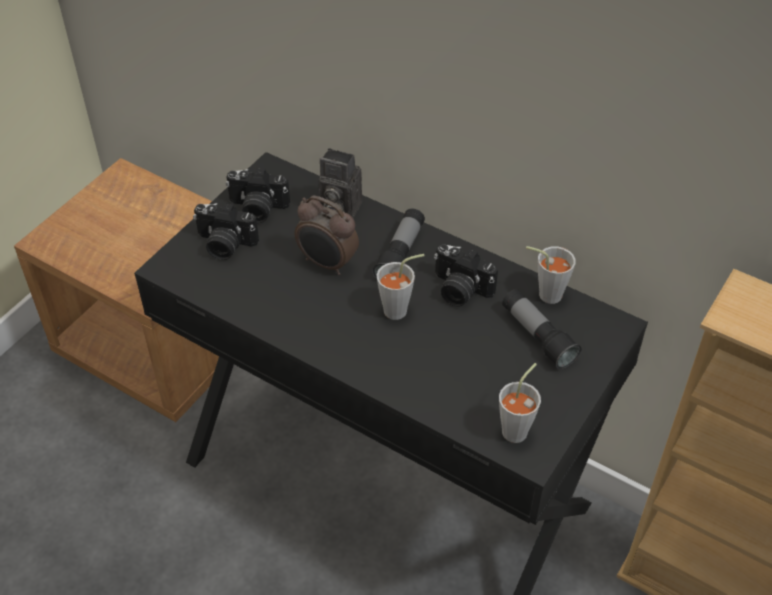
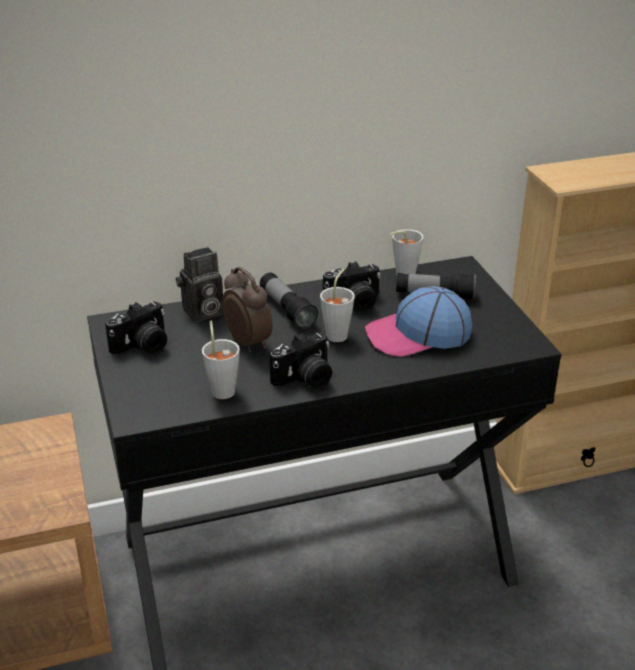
camera: 50 degrees left, 15 degrees down
camera [193,203,259,260] -> camera moved to [270,333,332,389]
alarm clock [294,195,359,275] -> alarm clock turned 105 degrees counterclockwise [222,267,272,352]
grey cup [499,363,541,443] -> grey cup moved to [202,321,240,399]
none -> cap [365,286,472,357]

